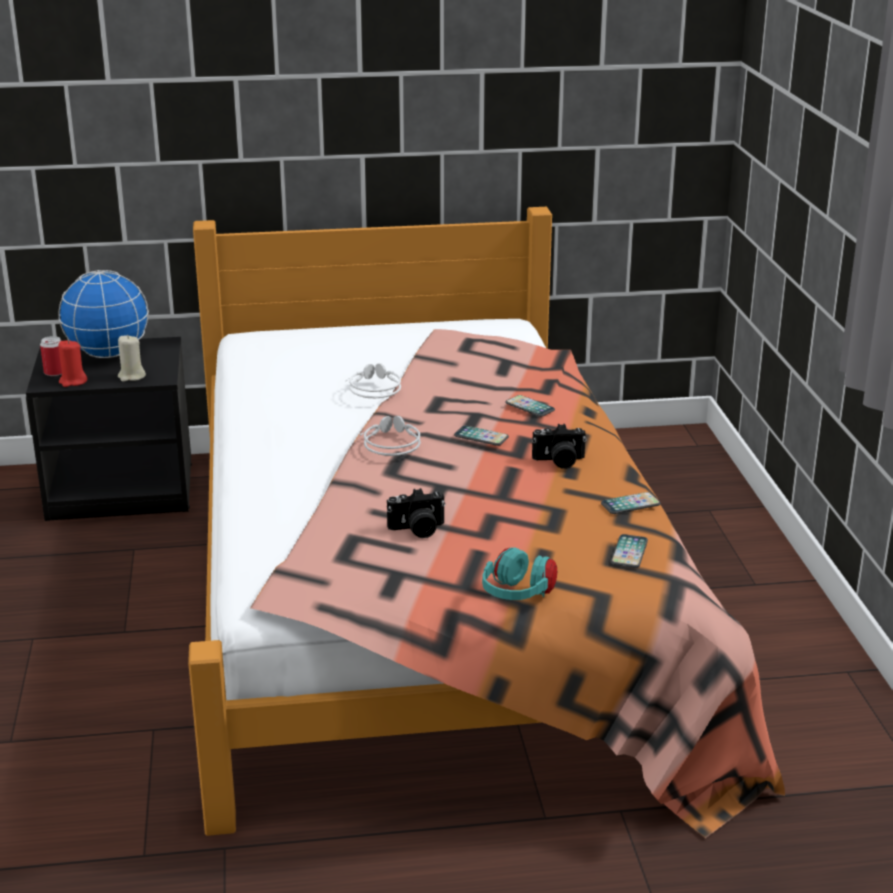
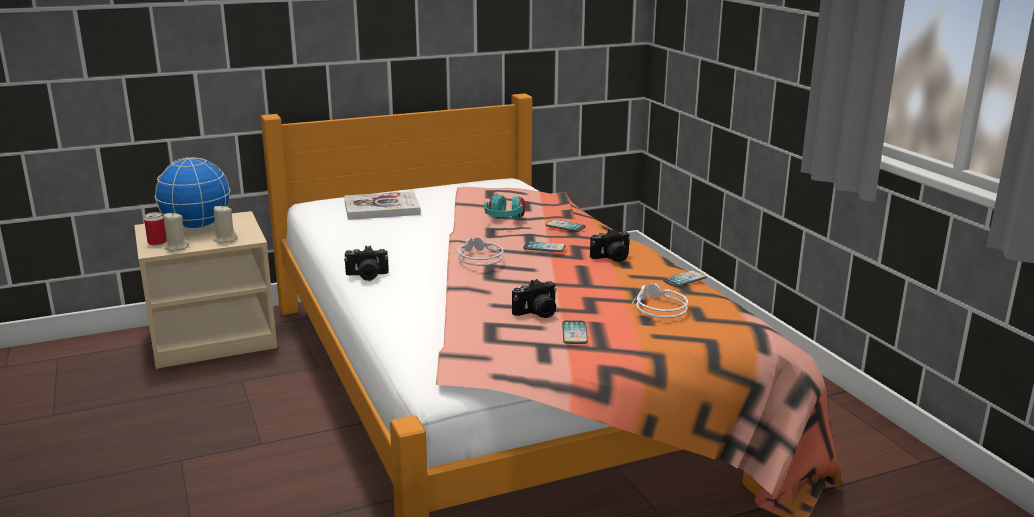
camera: 15 degrees left, 5 degrees down
black nightstand [26,337,192,521] -> beige nightstand [134,211,277,369]
red candle [58,340,88,387] -> beige candle [163,213,189,252]
white headphones [345,363,401,398] -> white headphones moved to [632,283,688,318]
turquoise headphones [482,547,557,600] -> turquoise headphones moved to [484,194,525,220]
phone [611,534,648,568] -> phone moved to [562,320,588,344]
none -> book [344,191,421,220]
none -> camera [344,245,389,281]

